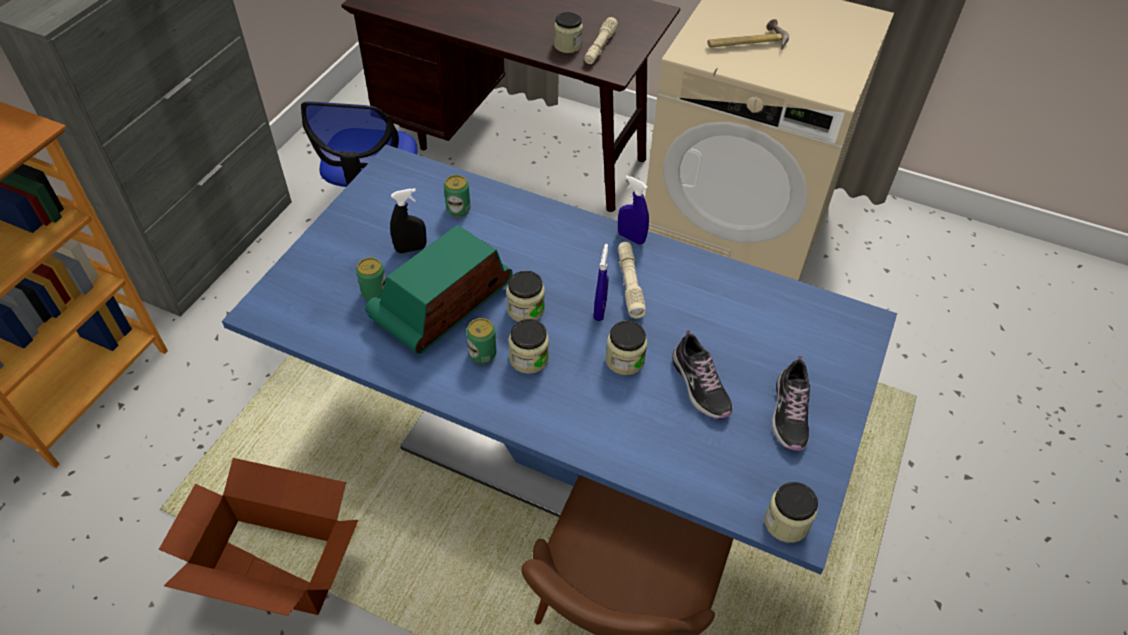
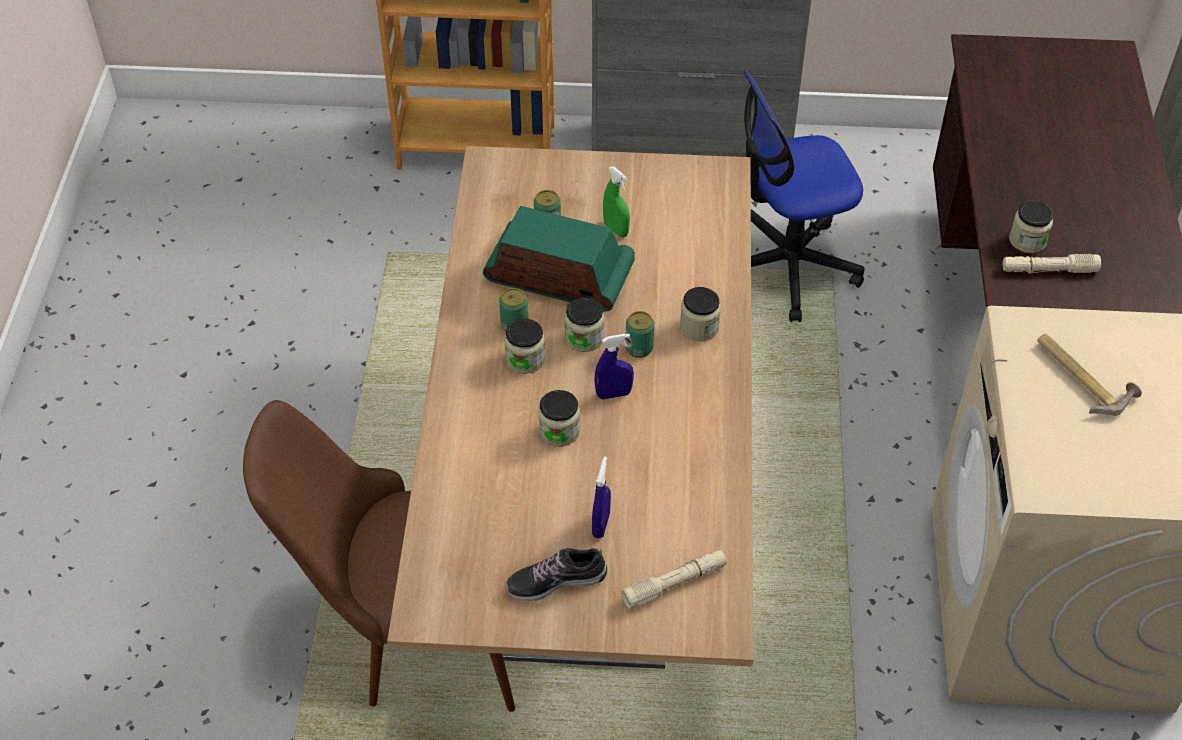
camera: 70 degrees right, 0 degrees up
cardboard box [159,458,358,616] -> none
blue dining table [222,145,897,575] -> beige dining table [387,146,753,669]
black spray bottle [390,188,427,253] -> green spray bottle [603,166,630,237]
can [444,175,471,217] -> can moved to [625,311,654,358]
blue spray bottle [618,175,649,245] -> blue spray bottle moved to [592,457,611,538]
beige flashlight [618,242,646,318] -> beige flashlight moved to [622,550,727,609]
shoe [672,329,733,419] -> none
jar [764,482,818,543] -> jar moved to [680,287,721,341]

